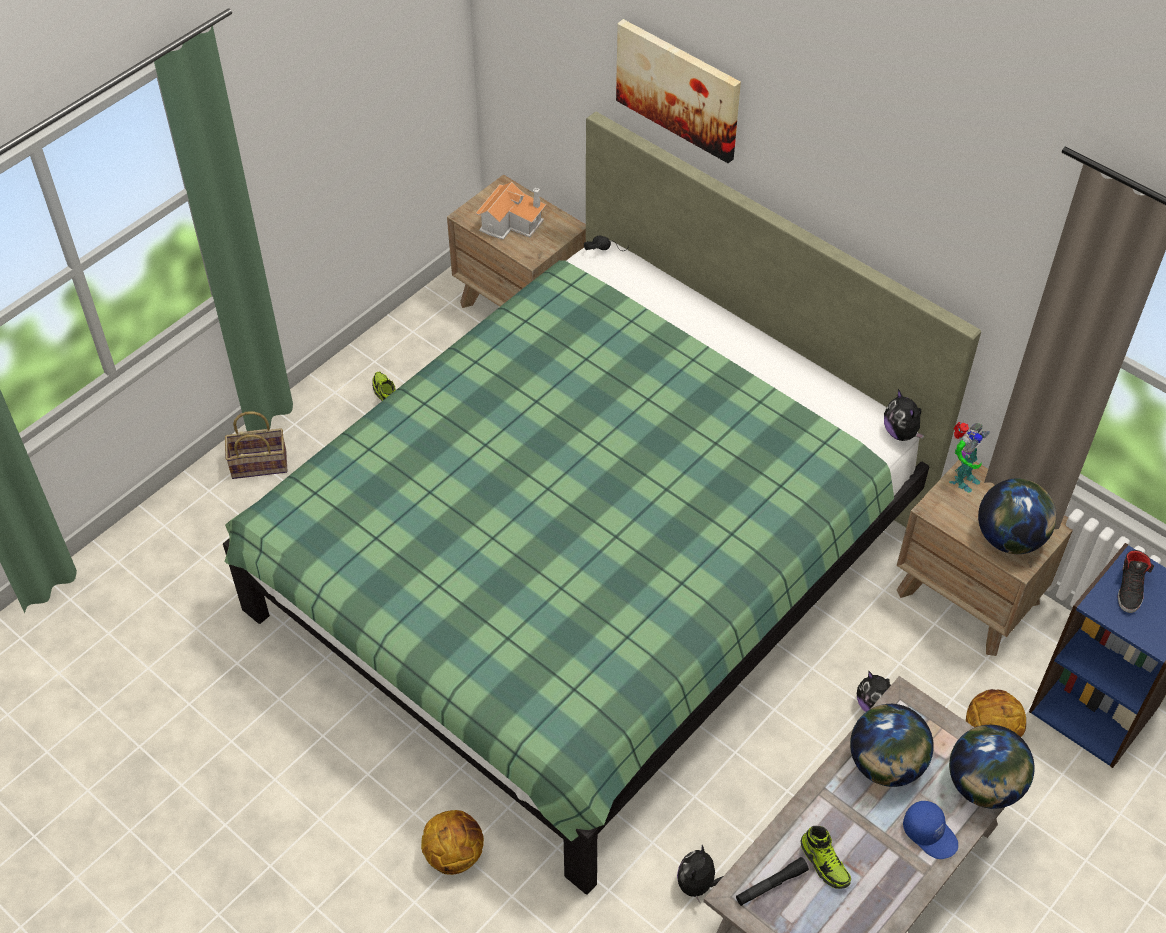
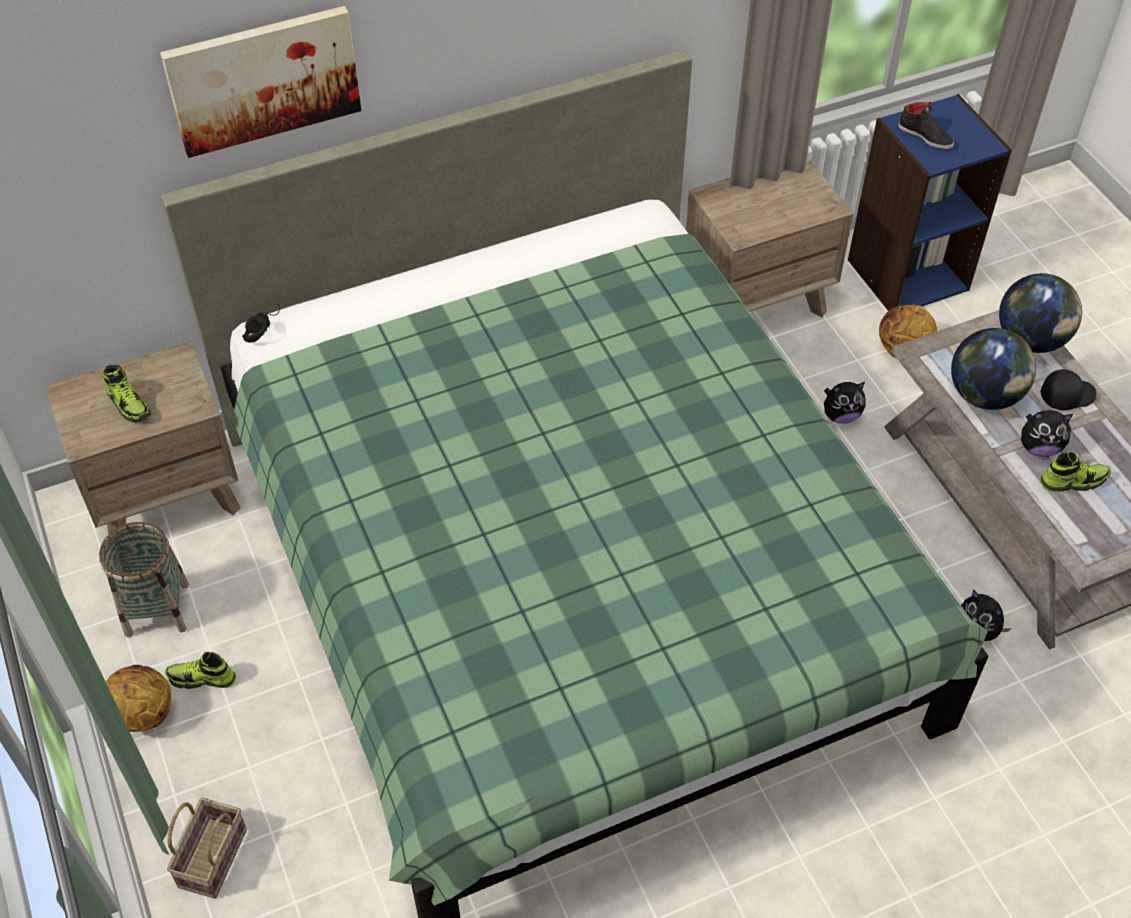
camera: 65 degrees left, 0 degrees up
basketball [421,810,484,875] -> basketball moved to [106,665,171,732]
toy house [475,182,546,240] -> shoe [103,365,151,423]
black flashlight [736,857,809,906] -> none
plush toy [884,389,924,441] -> plush toy moved to [1021,410,1073,457]
blue cap [903,801,958,859] -> black cap [1040,369,1096,410]
toy robot [949,422,990,493] -> none
globe [978,478,1056,554] -> none
none -> basket [99,522,189,638]

